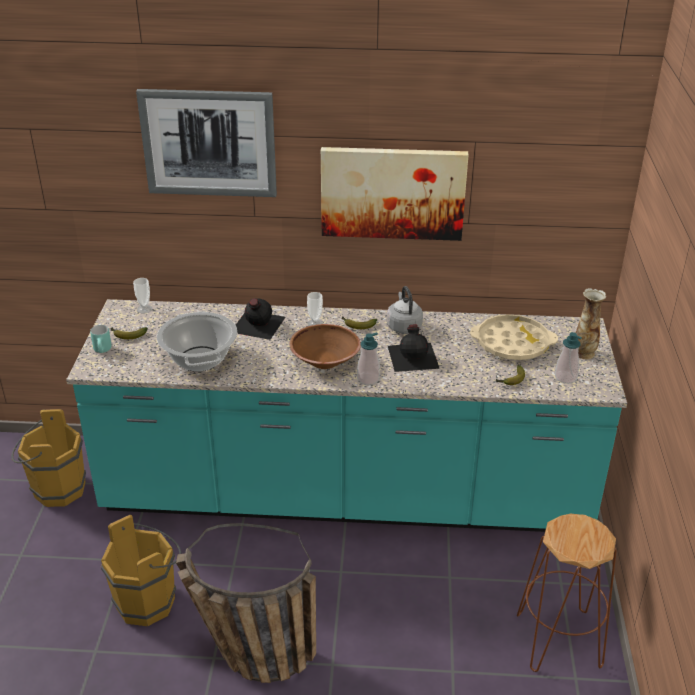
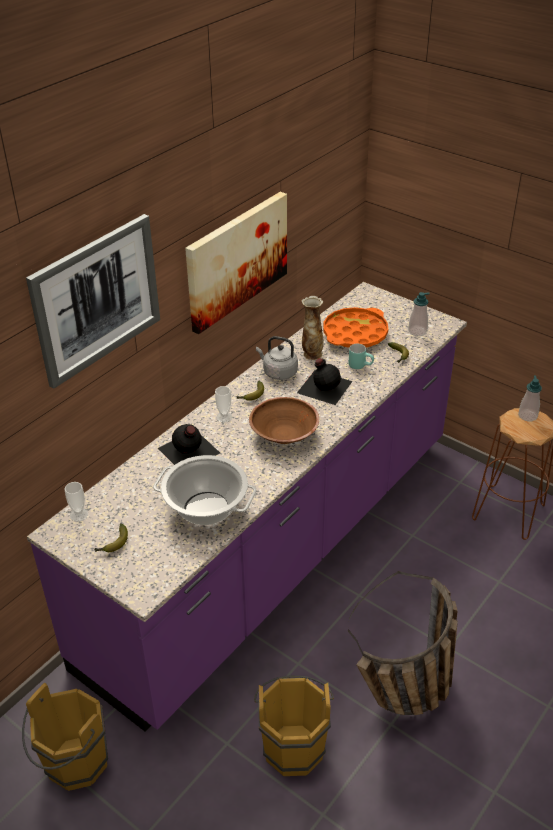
camera: 55 degrees left, 5 degrees up
turquoise counter [66,299,627,532] -> purple counter [27,282,467,731]
turquoise mug [90,325,112,353] -> turquoise mug moved to [349,344,374,369]
soap dispenser [357,332,380,385] -> soap dispenser moved to [518,375,542,422]
beige tray [470,314,558,360] -> orange tray [323,307,388,348]
vase [576,288,606,359] -> vase moved to [302,296,324,360]

